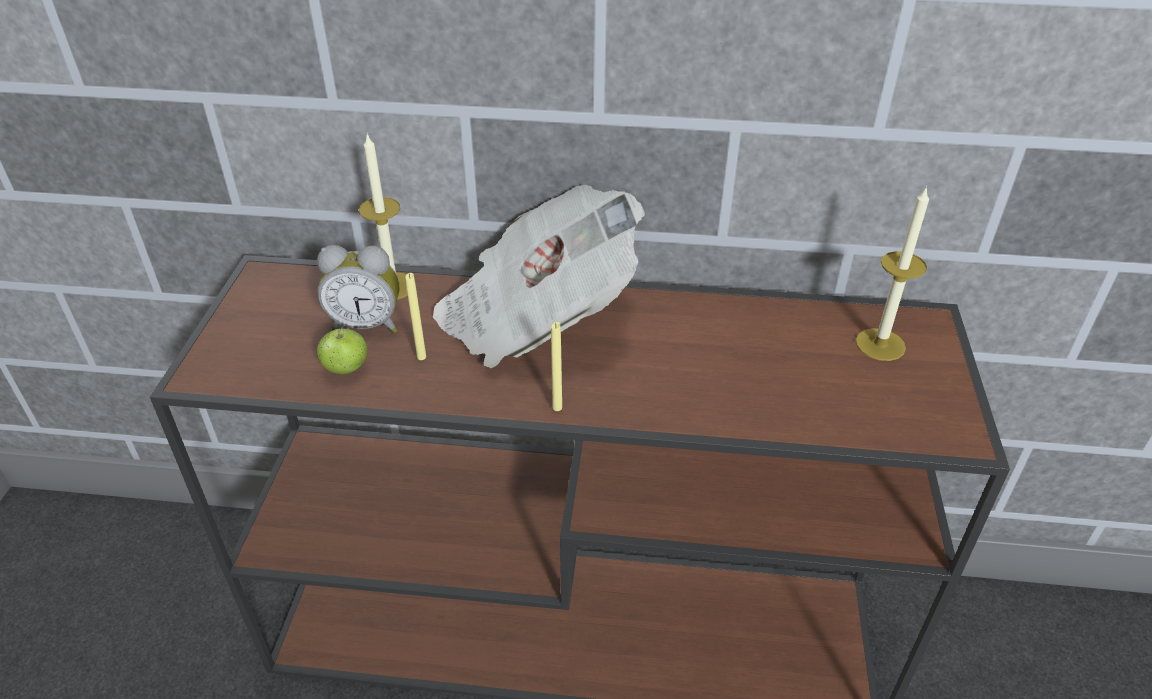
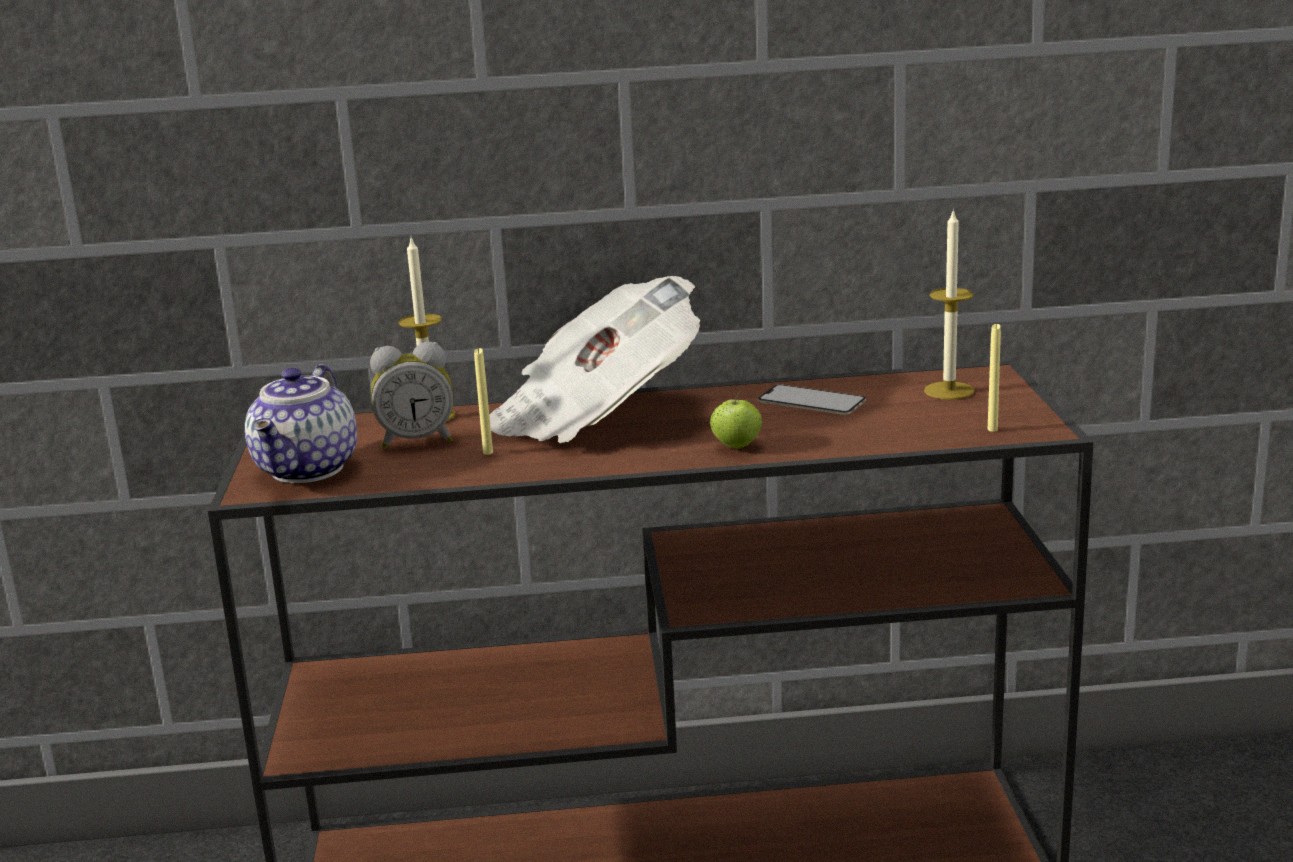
camera: 10 degrees left, 20 degrees down
apple [317,325,367,374] -> apple moved to [710,390,762,449]
yellow candle [551,322,562,411] -> yellow candle moved to [988,323,1001,432]
none -> teapot [245,364,357,483]
none -> phone [758,384,866,415]

